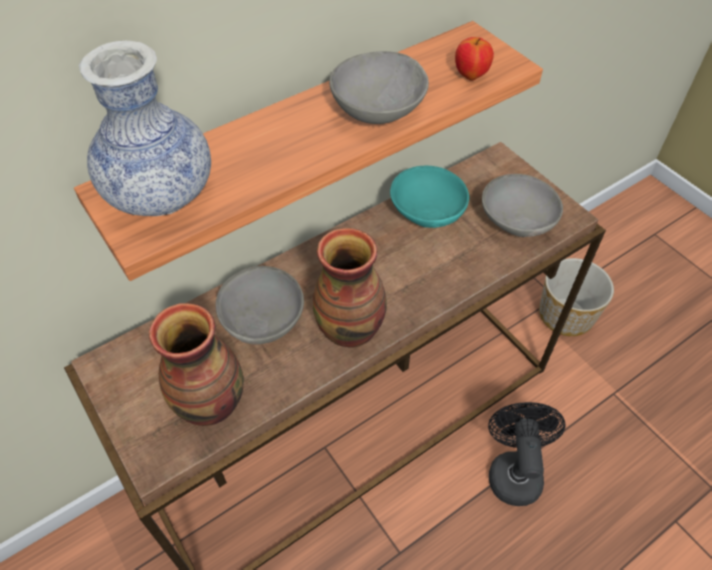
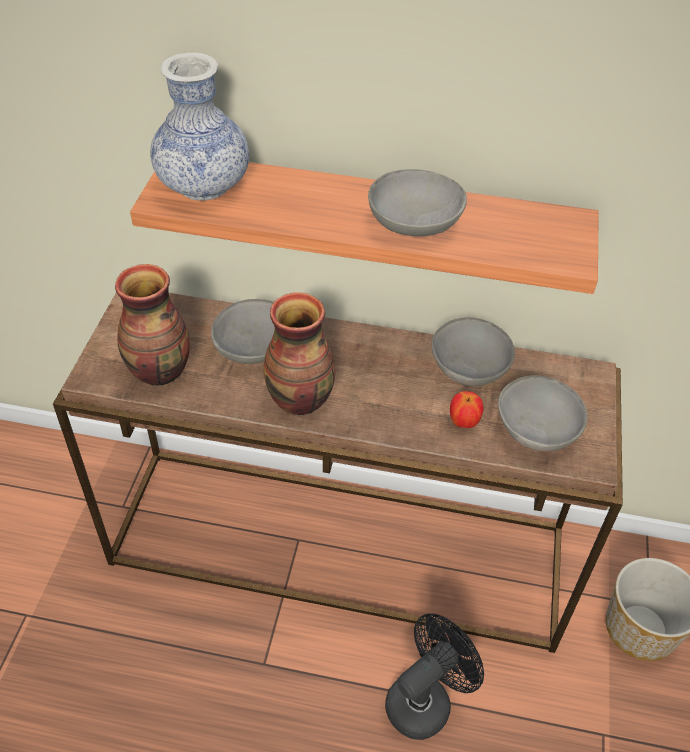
camera: 45 degrees right, 5 degrees down
turquoise bowl [390,166,469,228] -> grey bowl [432,317,515,386]
apple [455,37,494,80] -> apple moved to [450,391,483,428]

